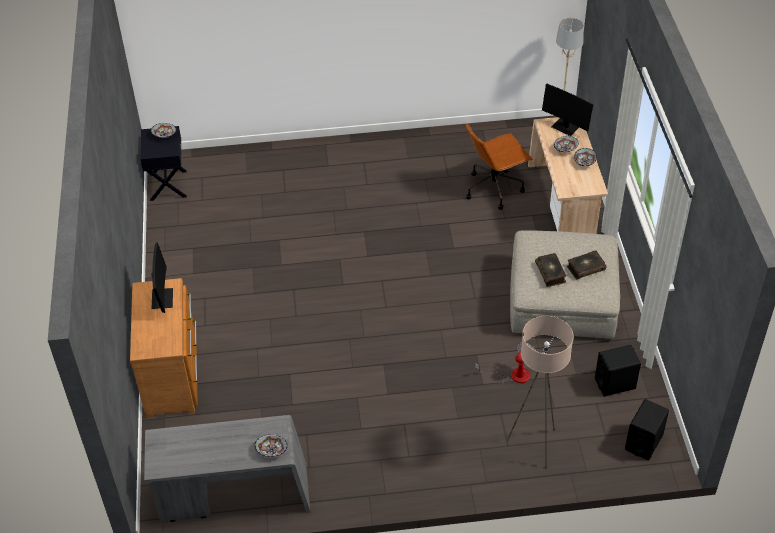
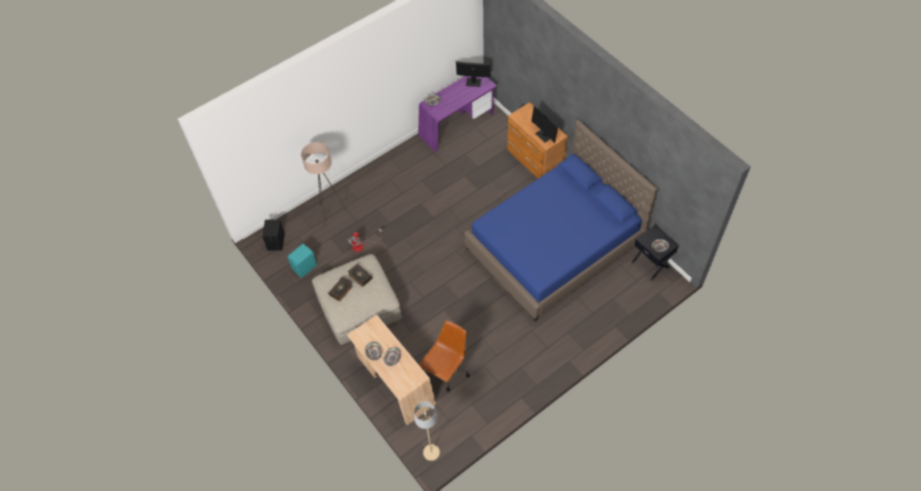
camera: 150 degrees right, 10 degrees up
grey desk [144,415,310,522] -> purple desk [418,76,497,153]
monitor [542,83,593,136] -> monitor moved to [456,61,491,87]
black speaker [595,345,641,397] -> turquoise speaker [287,244,317,278]
none -> blue bed [465,120,658,321]

